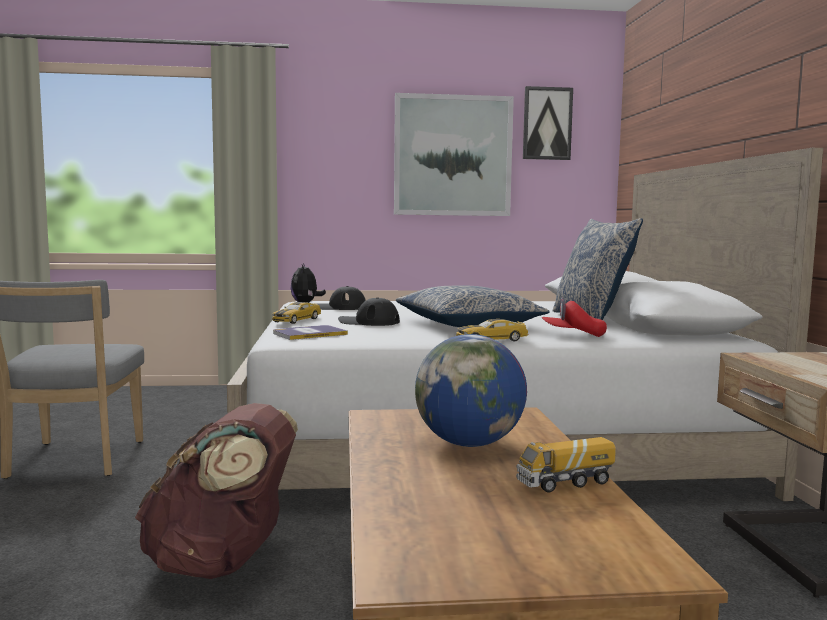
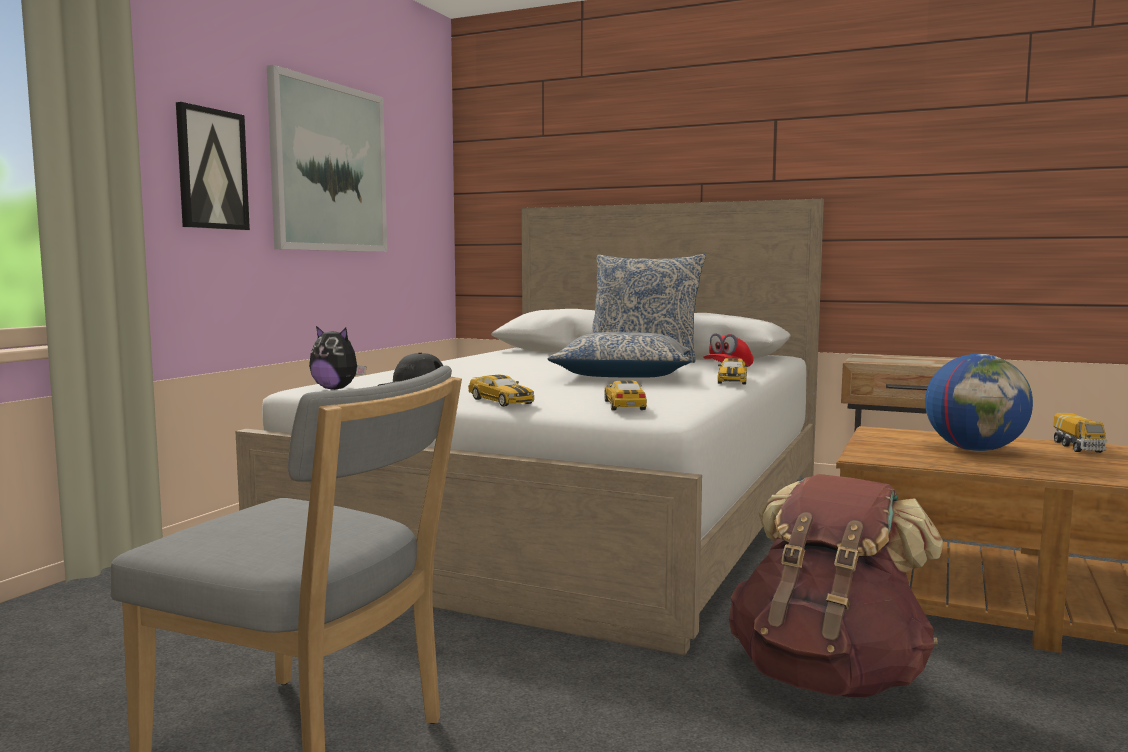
camera: 60 degrees left, 0 degrees up
book [273,325,348,340] -> toy car [604,380,647,410]
black cap [338,297,400,326] -> none
picture [523,86,573,160] -> picture moved to [176,102,250,230]

